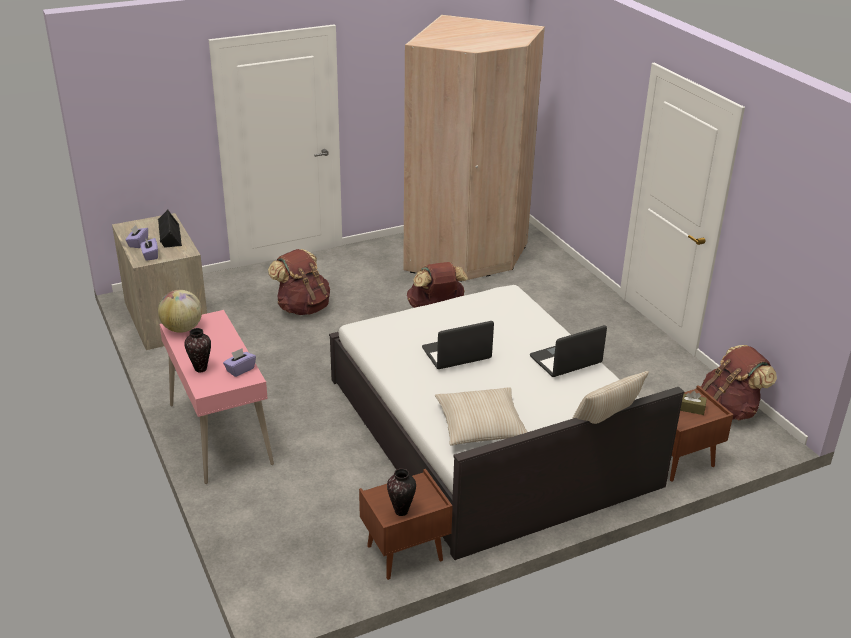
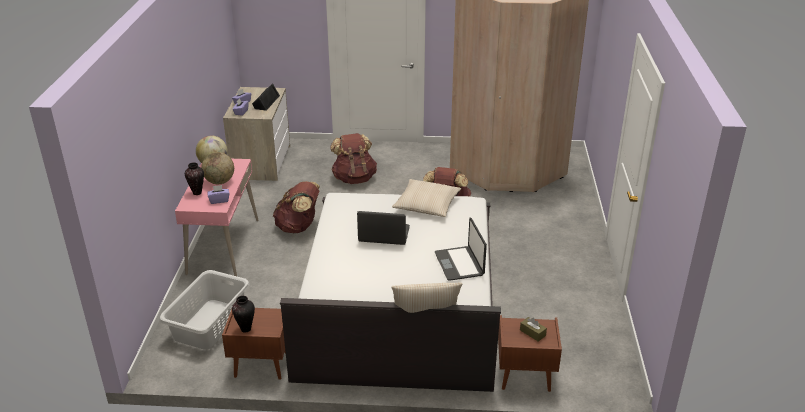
camera: 30 degrees right, 0 degrees up
beige pillow [435,387,528,445] -> beige pillow moved to [392,179,461,217]
laptop [530,325,607,377] -> laptop turned 105 degrees counterclockwise [435,218,487,281]
brown backpack [700,345,777,421] -> brown backpack moved to [273,181,320,233]
none -> grey laundry basket [159,270,250,350]
none -> globe [201,152,234,184]

